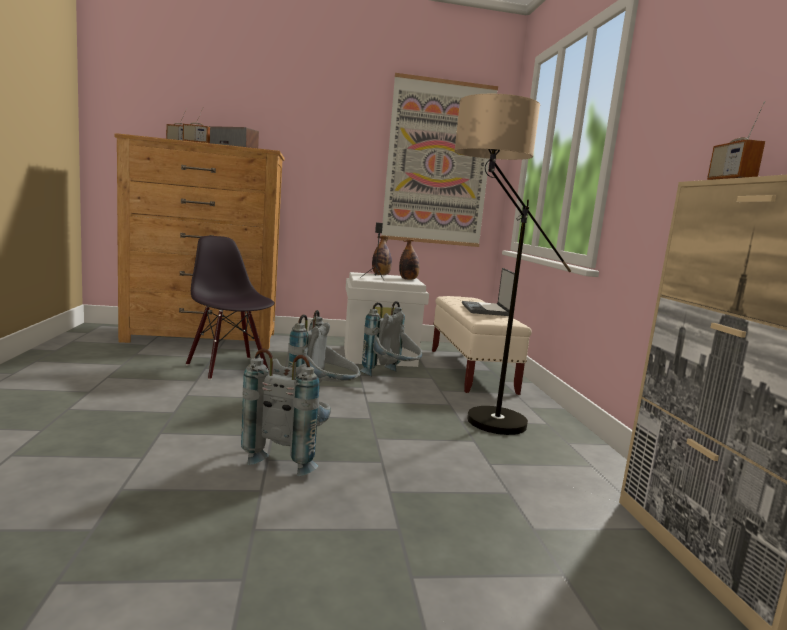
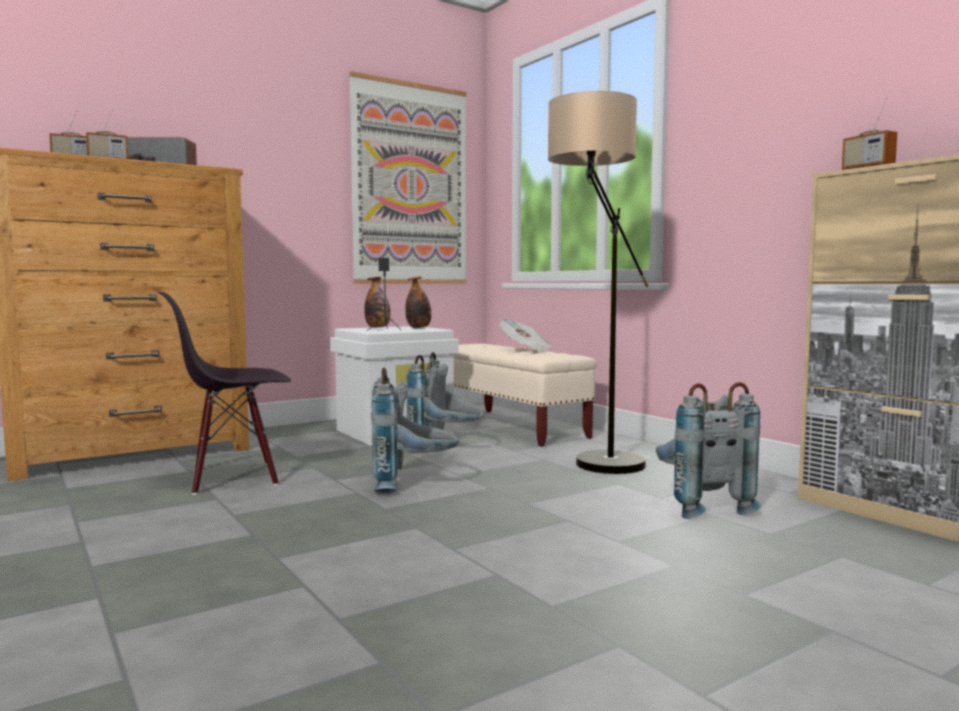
camera: 25 degrees left, 5 degrees down
black chair [186,236,274,380] -> black chair turned 45 degrees counterclockwise [157,292,291,495]
grey backpack [241,348,331,476] -> grey backpack moved to [656,382,761,519]
laptop [462,268,515,316] -> newspaper [499,318,552,352]

